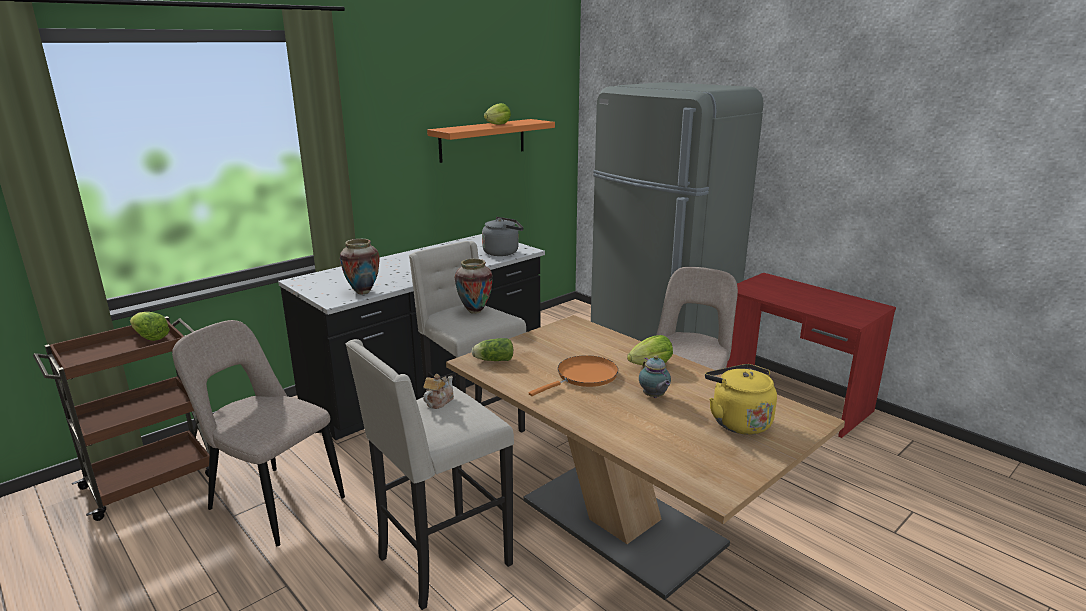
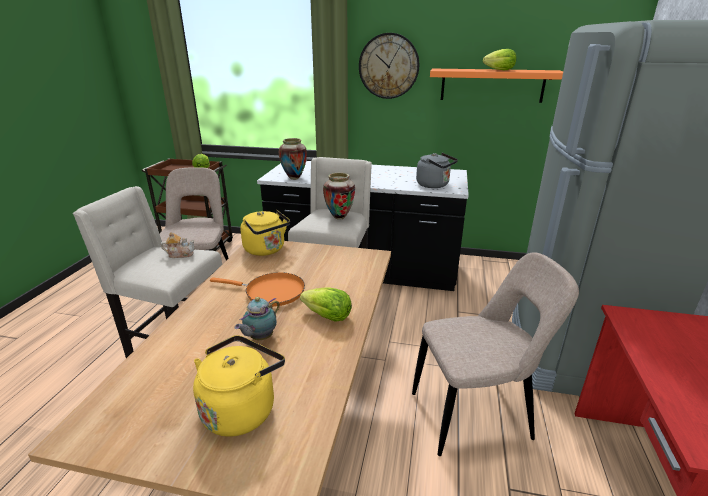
camera: 55 degrees right, 5 degrees up
lettuce [472,338,513,361] -> yellow kettle [240,210,290,256]
none -> wall clock [359,33,419,99]

